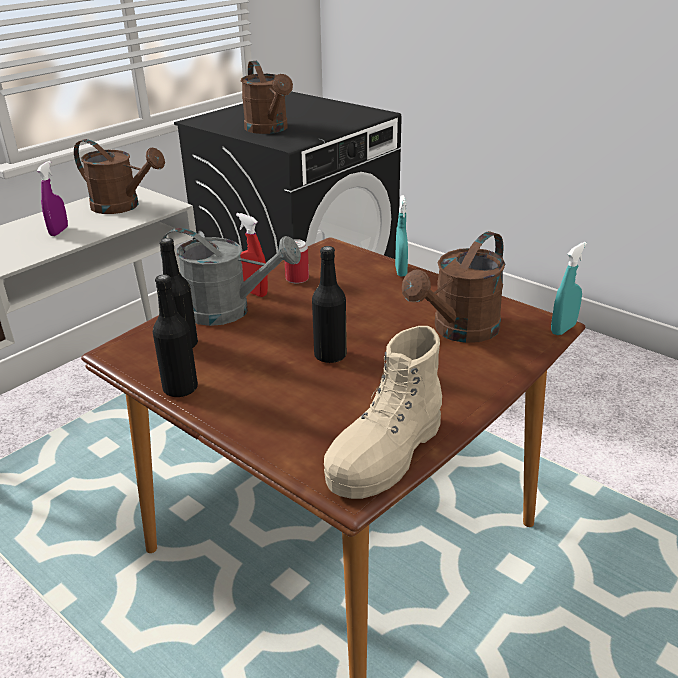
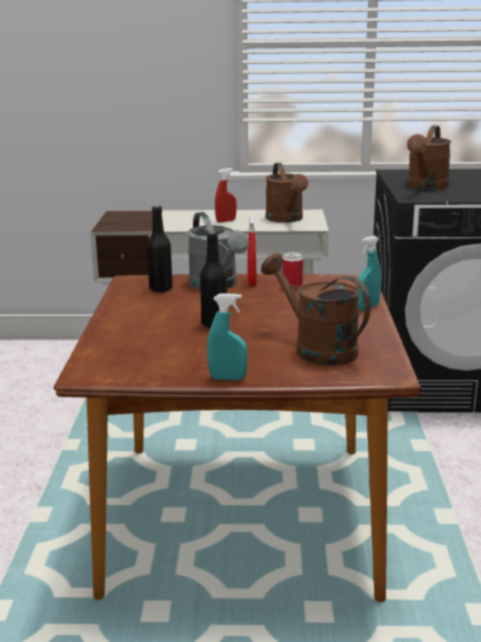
camera: 50 degrees right, 10 degrees down
purple spray bottle [37,161,68,236] -> red spray bottle [215,168,237,222]
black bottle [153,274,198,398] -> none
beige boot [324,326,442,499] -> none
brown watering can [402,231,505,343] -> brown watering can turned 45 degrees clockwise [261,254,371,365]
turquoise spray bottle [551,242,587,335] -> turquoise spray bottle moved to [207,294,248,380]

